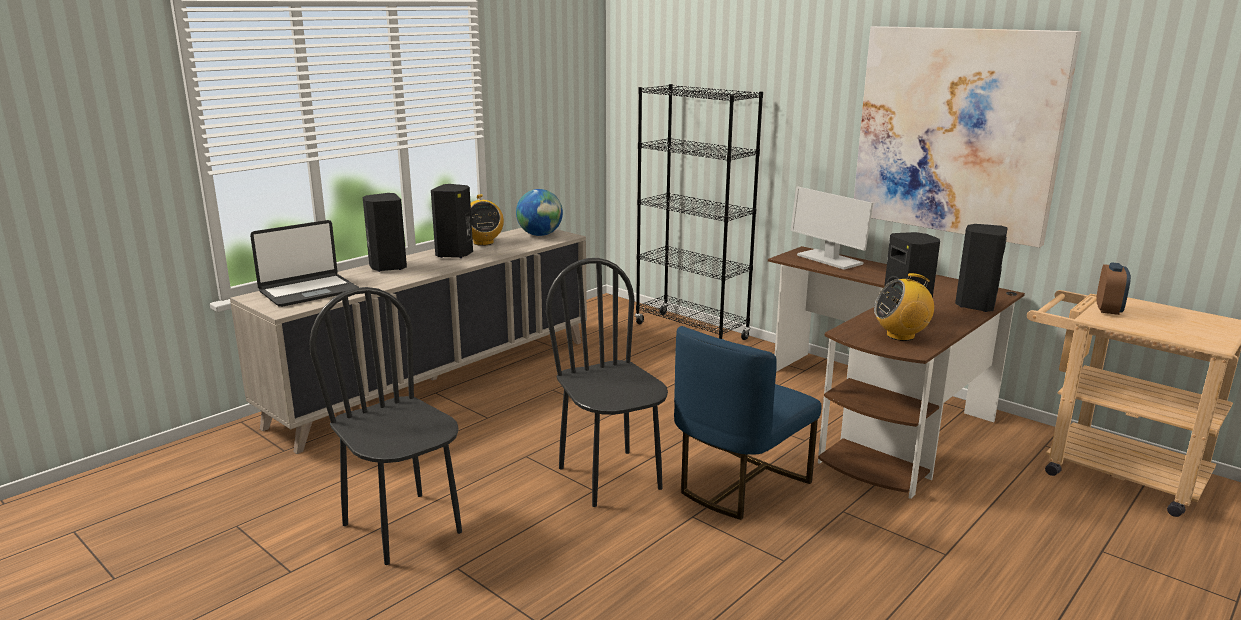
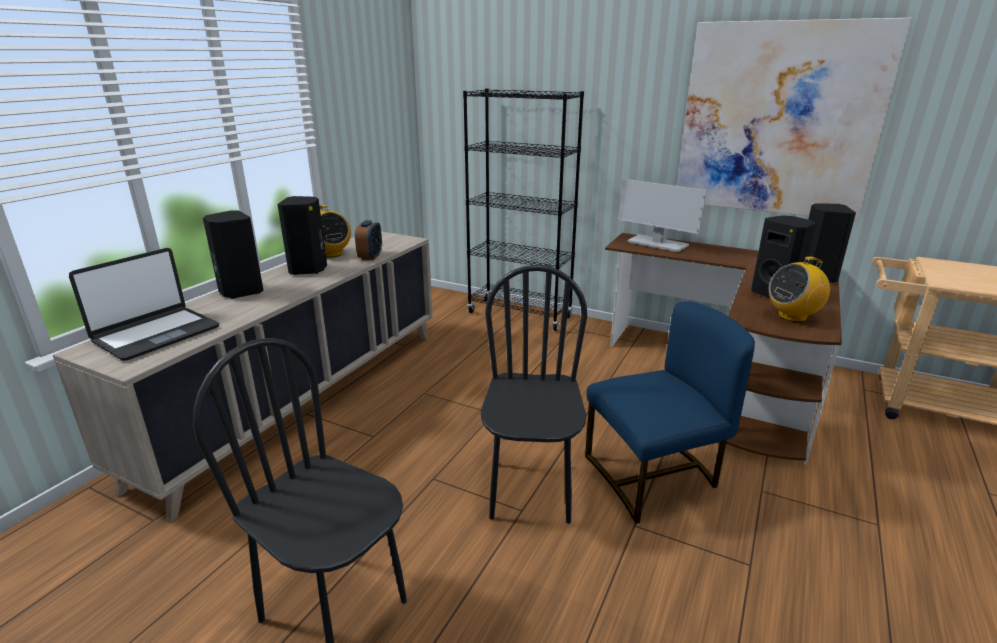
camera: 15 degrees left, 5 degrees up
globe [516,189,563,236] -> none
black chair [546,258,668,507] -> black chair turned 45 degrees clockwise [481,265,587,524]
blue chair [674,326,821,520] -> blue chair turned 135 degrees counterclockwise [585,301,755,524]
alarm clock [1096,262,1131,315] -> alarm clock moved to [355,220,382,260]

